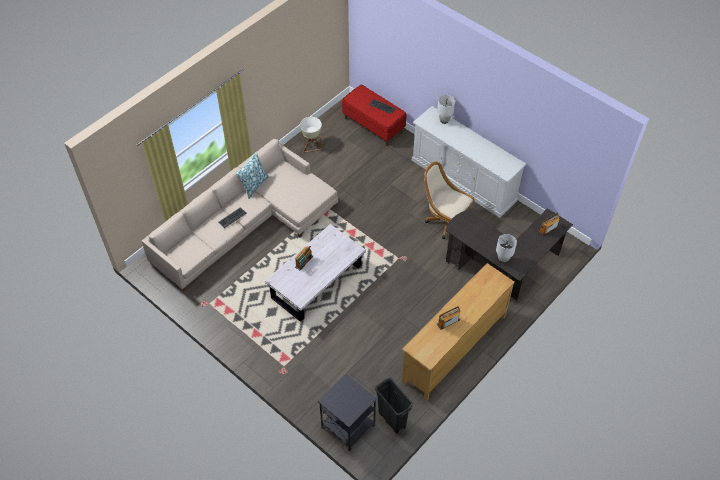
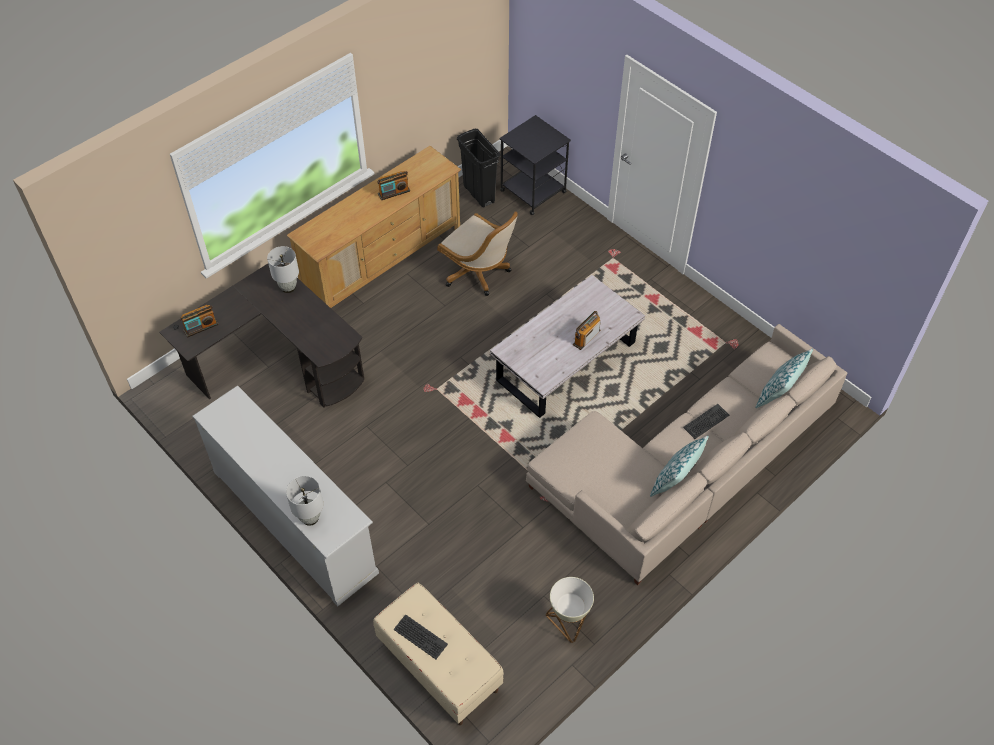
camera: 175 degrees left, 0 degrees up
red bench [342,85,407,146] -> beige bench [373,583,504,725]
office chair [424,161,474,239] -> office chair moved to [437,212,518,296]
none -> pillow [756,349,813,408]

